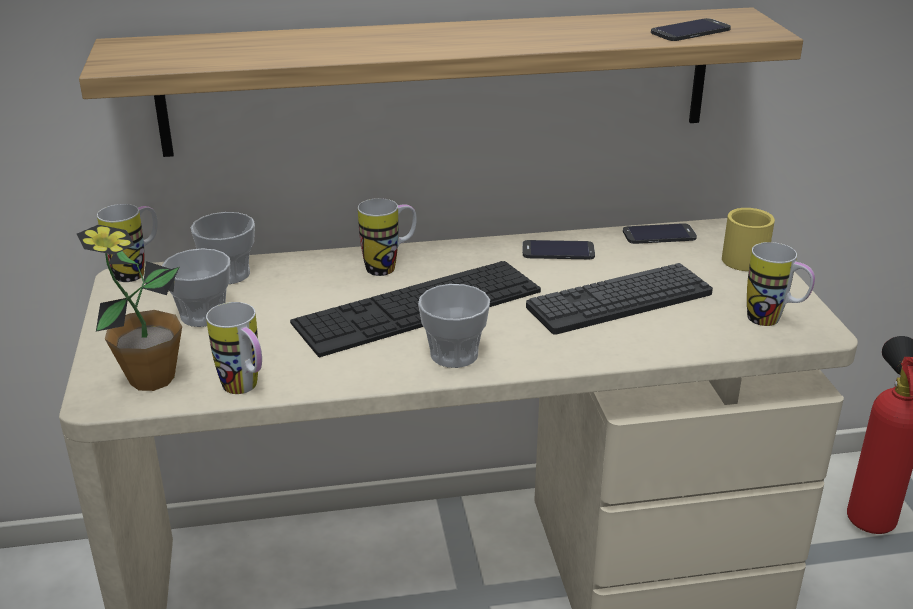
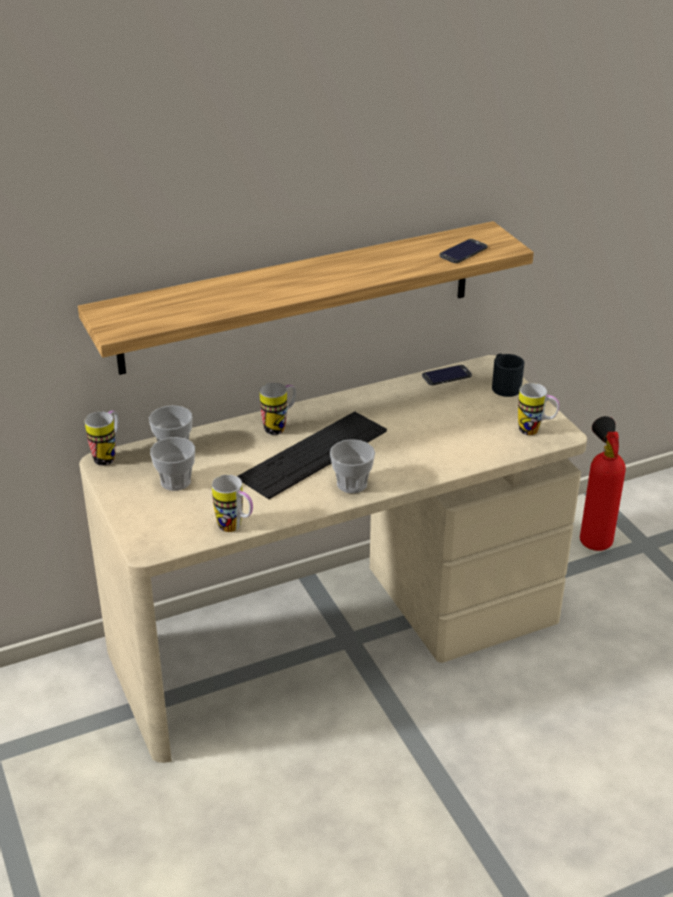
camera: 15 degrees left, 5 degrees up
potted plant [77,225,182,391] -> none
phone [522,240,595,259] -> none
keyboard [526,263,713,335] -> none
yellow mug [722,208,775,271] -> black mug [492,354,524,397]

